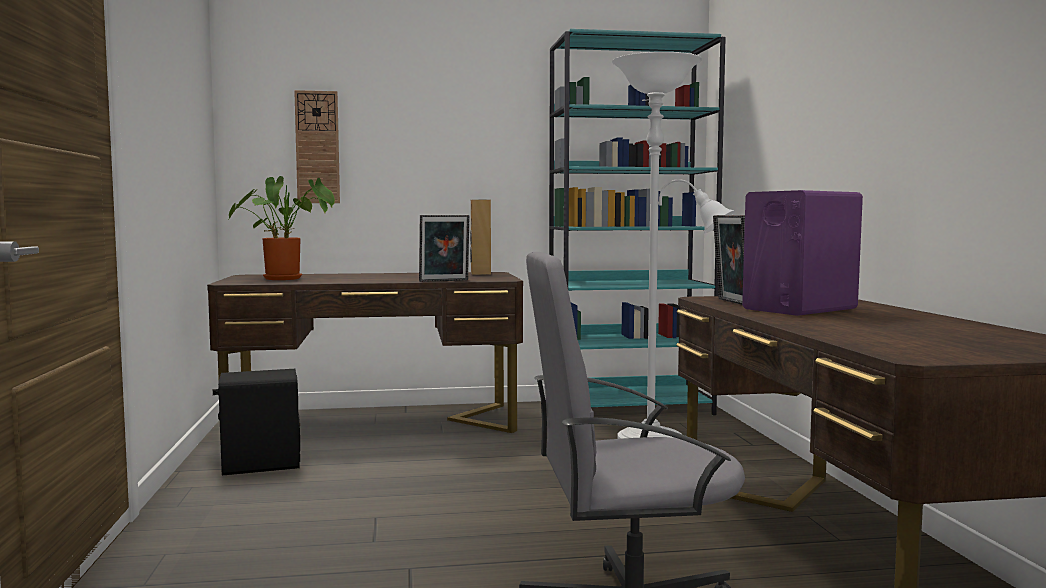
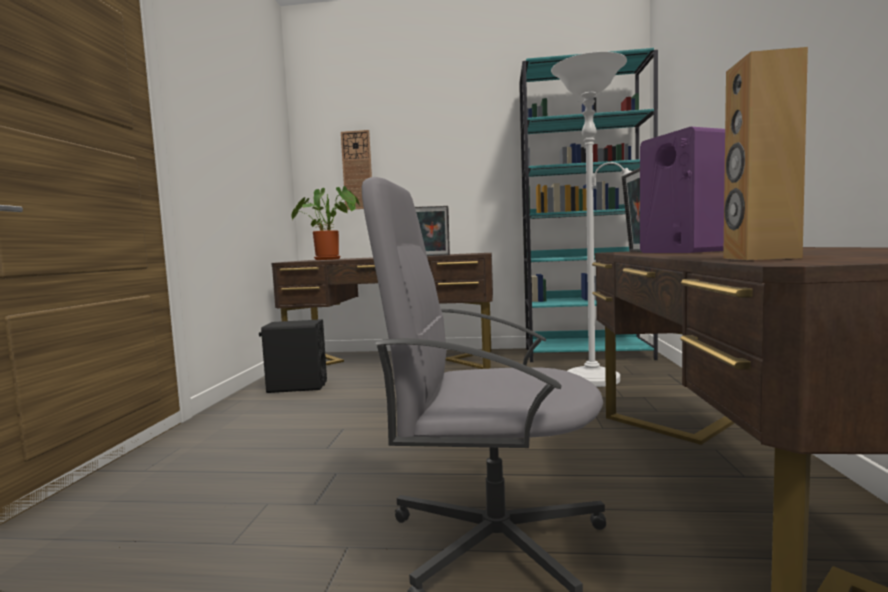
camera: 15 degrees right, 0 degrees up
brown speaker [470,199,491,275] -> brown speaker moved to [723,47,808,260]

